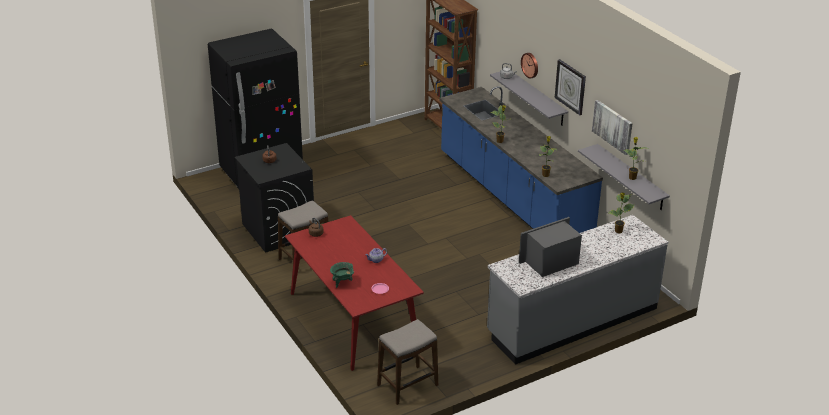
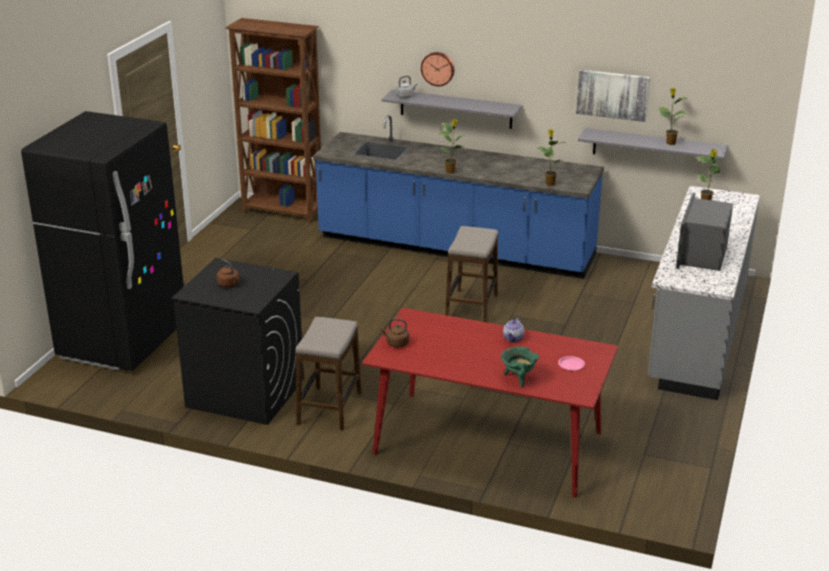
camera: 40 degrees left, 5 degrees down
stool [377,319,438,405] -> stool moved to [445,226,498,322]
wall clock [555,59,586,115] -> none

